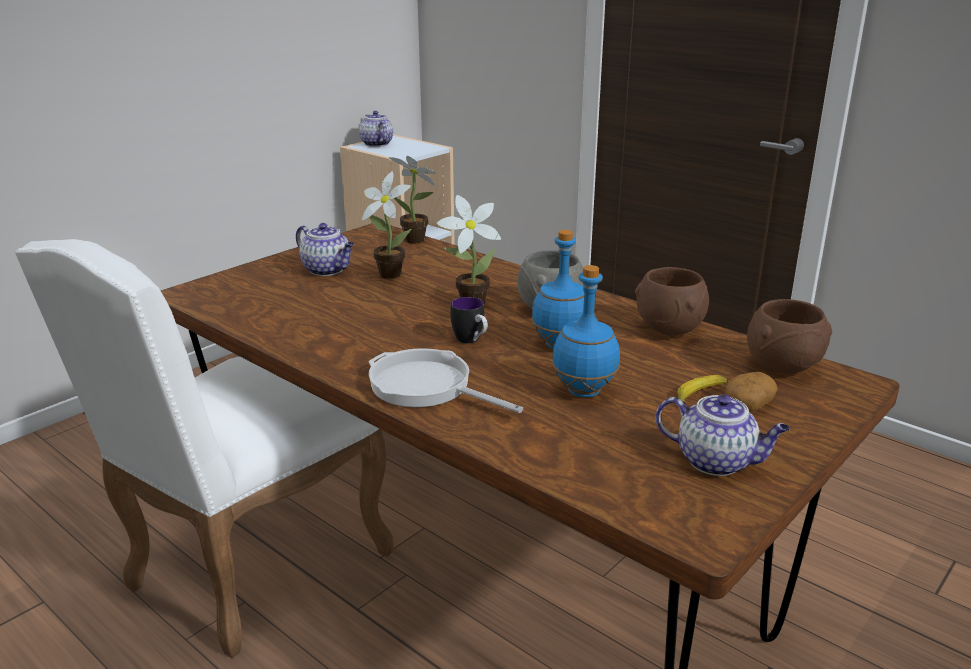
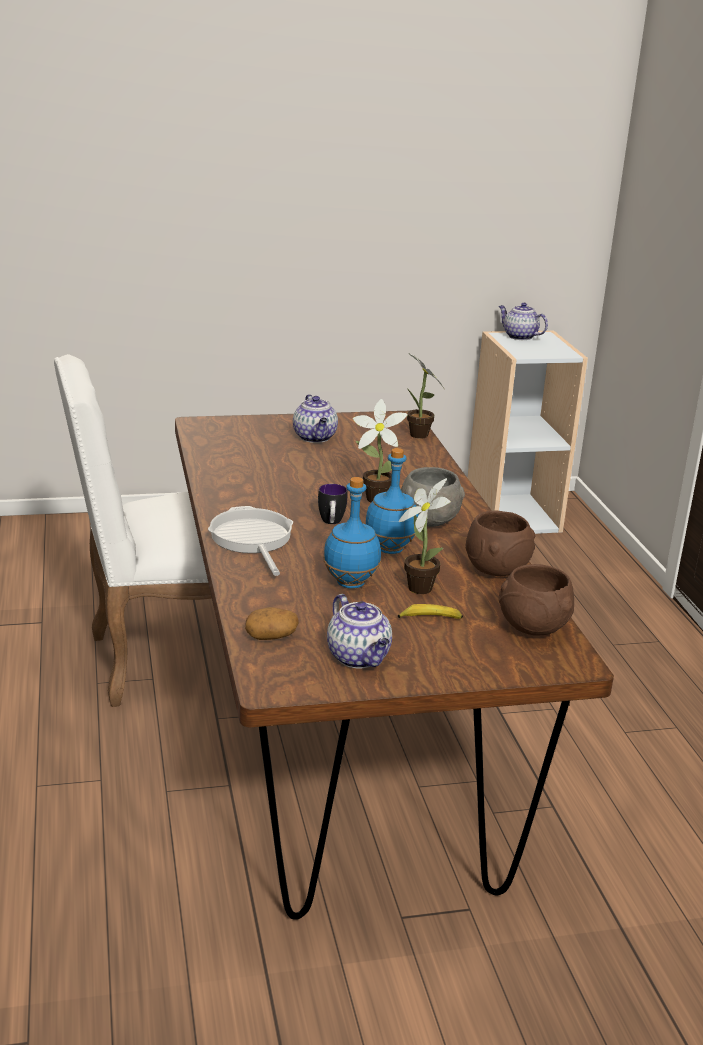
camera: 35 degrees right, 0 degrees up
teapot [359,111,393,147] -> teapot turned 60 degrees counterclockwise [499,303,548,340]
potted plant [362,172,411,279] -> potted plant moved to [398,478,451,594]
potato [725,372,778,412] -> potato moved to [245,607,299,640]

